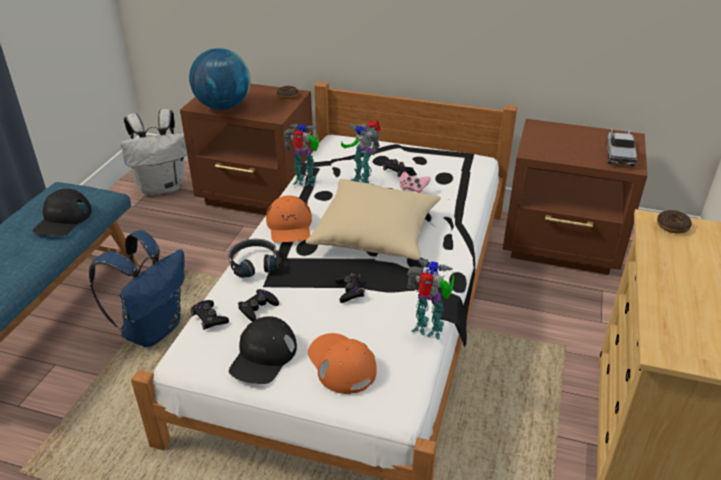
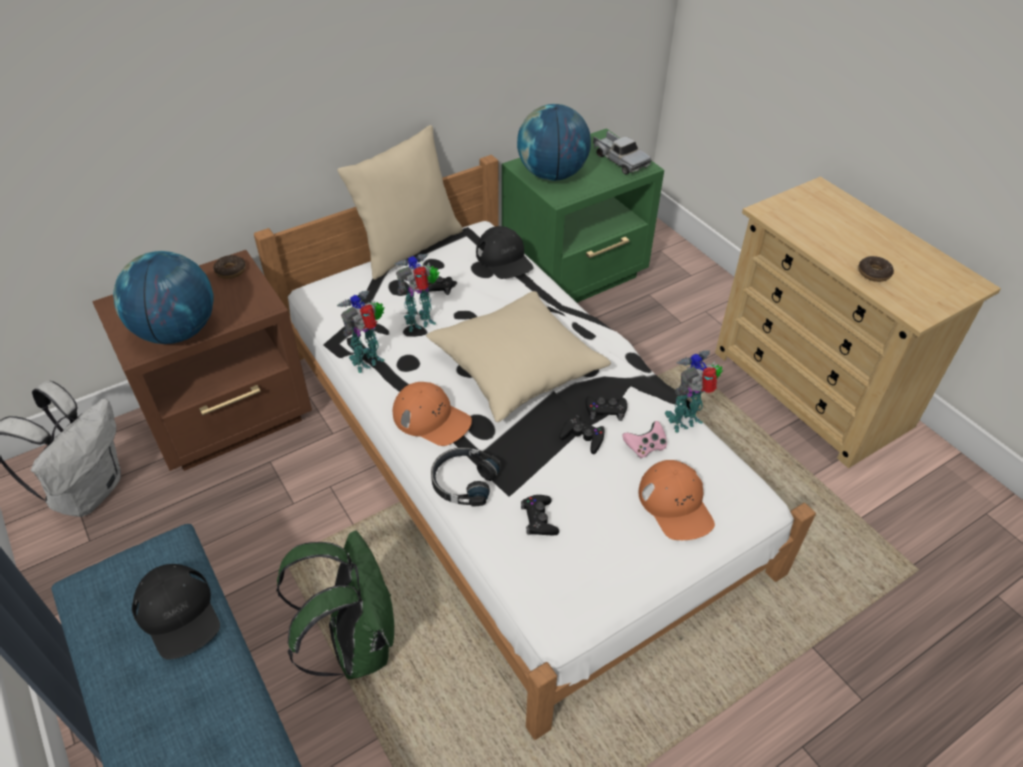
camera: 50 degrees left, 10 degrees up
blue backpack [89,230,185,347] -> green backpack [276,530,394,679]
black game controller [190,300,229,330] -> black game controller moved to [585,396,627,421]
black cap [229,316,297,384] -> black cap moved to [476,226,534,279]
orange cap [308,333,377,394] -> orange cap turned 120 degrees counterclockwise [639,460,715,540]
toy robot [341,120,381,185] -> toy robot turned 150 degrees clockwise [395,254,440,332]
pink game controller [400,172,431,193] -> pink game controller moved to [622,421,667,458]
brown nightstand [503,119,647,275] -> green nightstand [502,128,664,303]
donut [657,210,692,234] -> donut moved to [858,256,894,282]
none -> beige pillow [337,125,463,280]
none -> globe [517,104,591,181]

